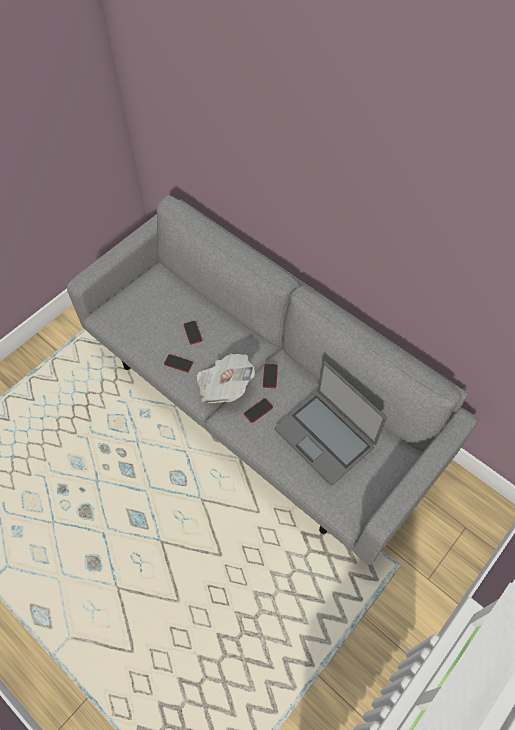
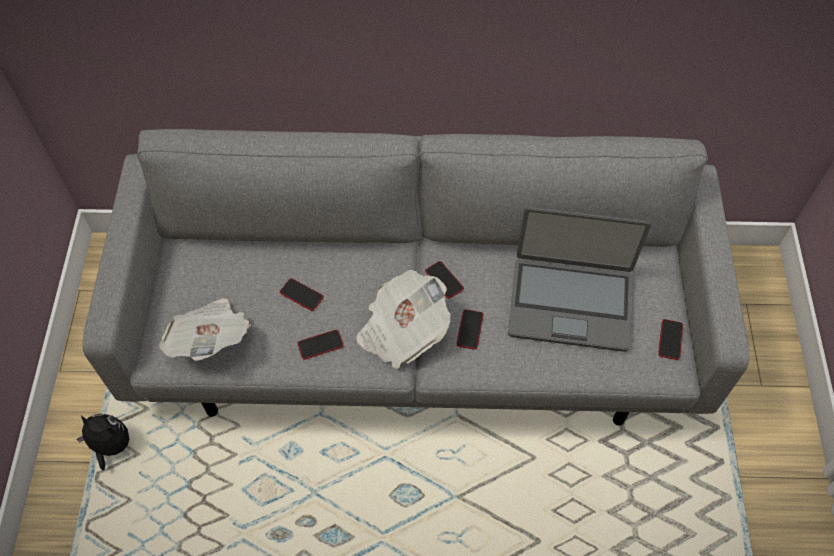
camera: 40 degrees left, 0 degrees up
none -> plush toy [76,414,129,471]
none -> newspaper [159,298,251,361]
none -> phone [658,319,683,360]

